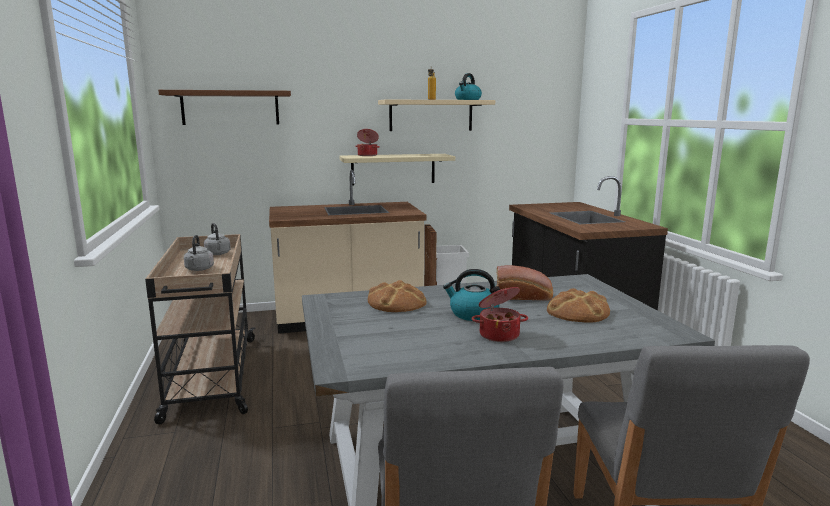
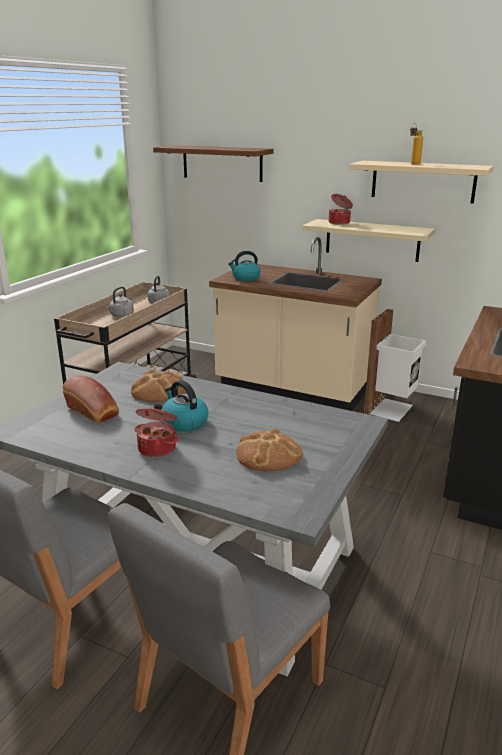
camera: 40 degrees right, 10 degrees up
kettle [455,73,482,100] -> kettle moved to [228,251,261,281]
bread [497,265,553,301] -> bread moved to [63,375,119,423]

